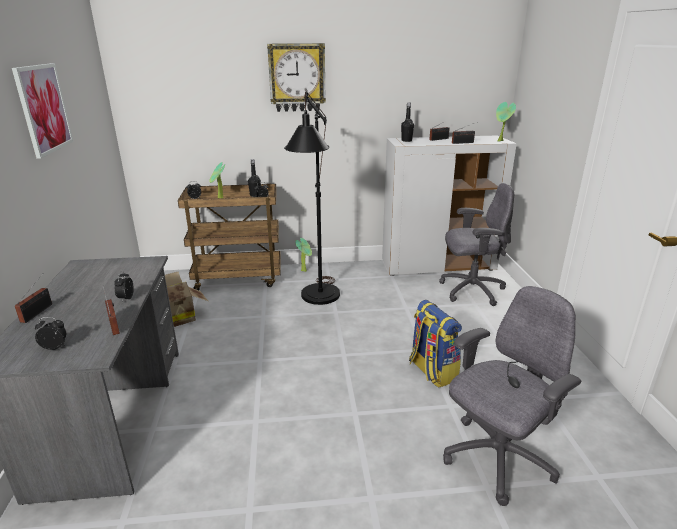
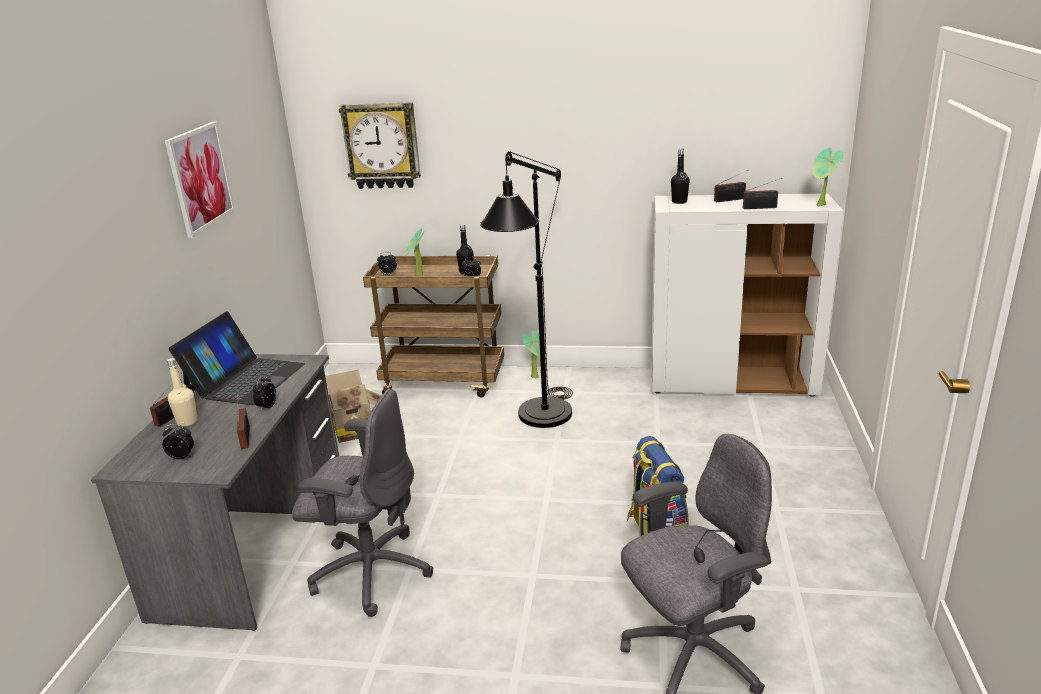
camera: 15 degrees right, 0 degrees up
wall clock [267,43,326,112] -> wall clock moved to [339,102,421,189]
grey office chair [439,183,514,306] -> grey office chair moved to [292,389,433,617]
none -> beige bottle [167,358,198,427]
none -> laptop [169,311,305,405]

